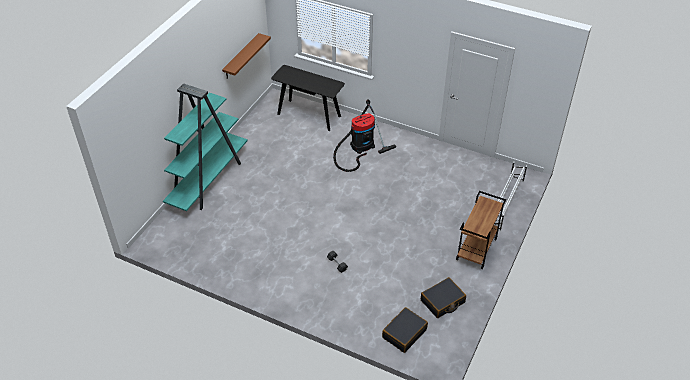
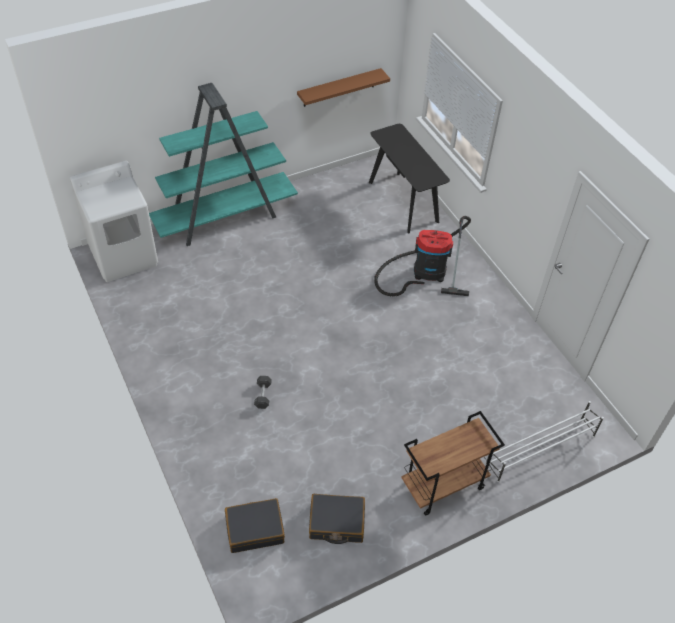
camera: 35 degrees right, 5 degrees up
none -> white washing machine [70,161,158,282]

